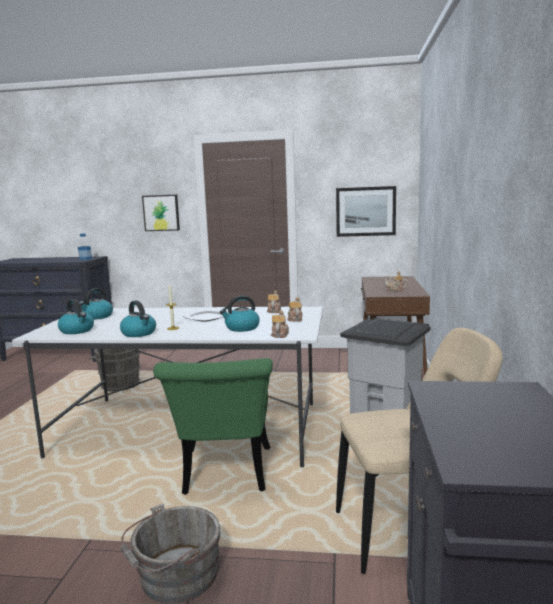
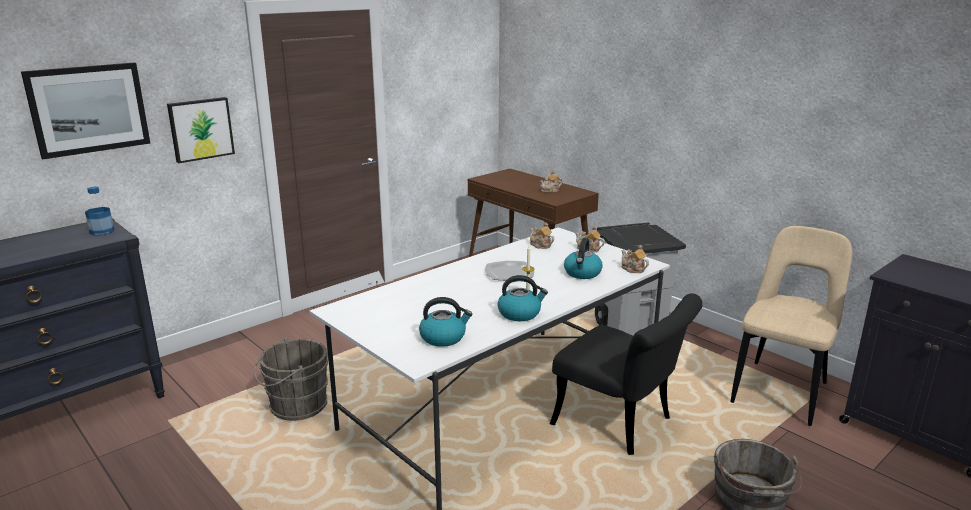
camera: 50 degrees left, 10 degrees up
kettle [79,288,113,320] -> none
green chair [153,358,273,495] -> black chair [550,293,703,455]
picture [336,186,396,237] -> picture moved to [21,62,150,159]

